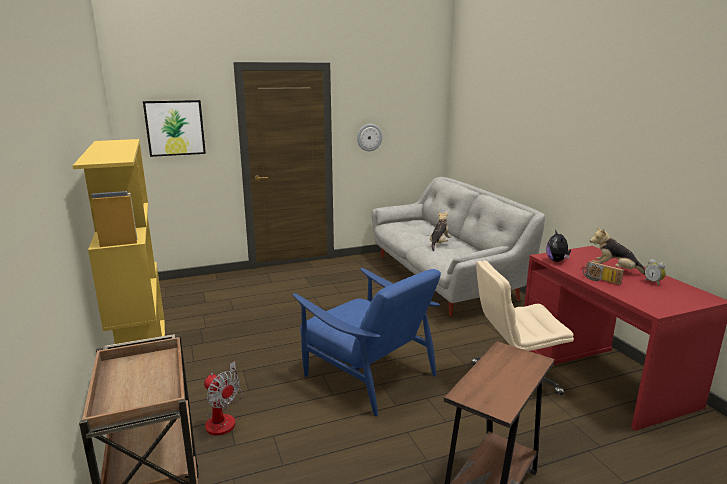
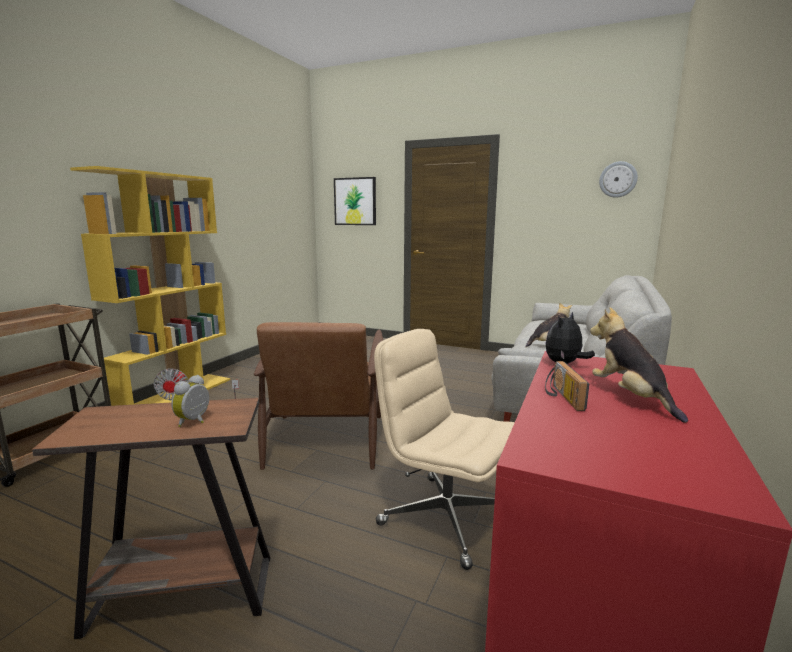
camera: 45 degrees right, 5 degrees down
blue armchair [293,268,441,416] -> brown armchair [254,322,383,470]
wall clock [357,124,382,151] -> wall clock moved to [599,161,638,198]
alarm clock [644,259,666,286] -> alarm clock moved to [171,375,209,427]

